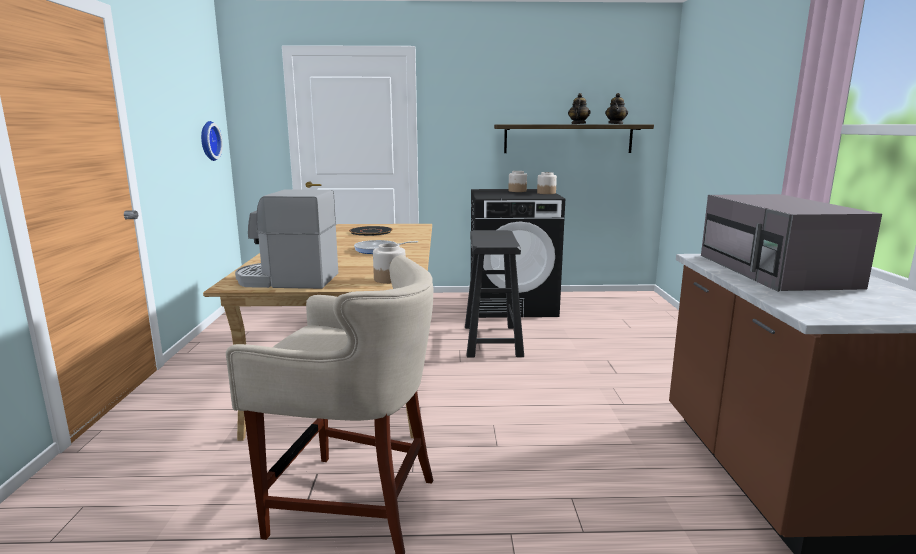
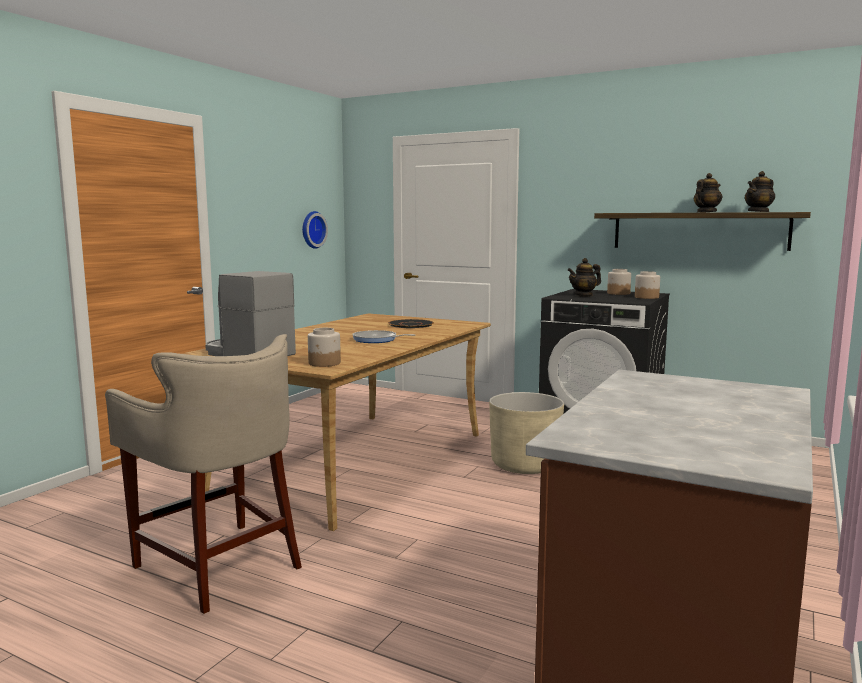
camera: 30 degrees right, 5 degrees down
black stool [465,230,524,357] -> beige planter [489,392,564,474]
grey microwave [701,194,882,292] -> none
none -> teapot [568,258,601,297]

